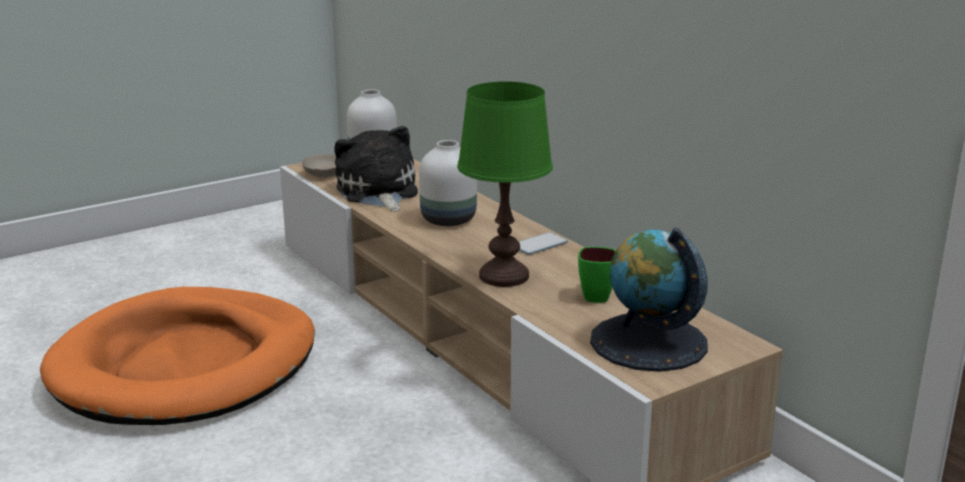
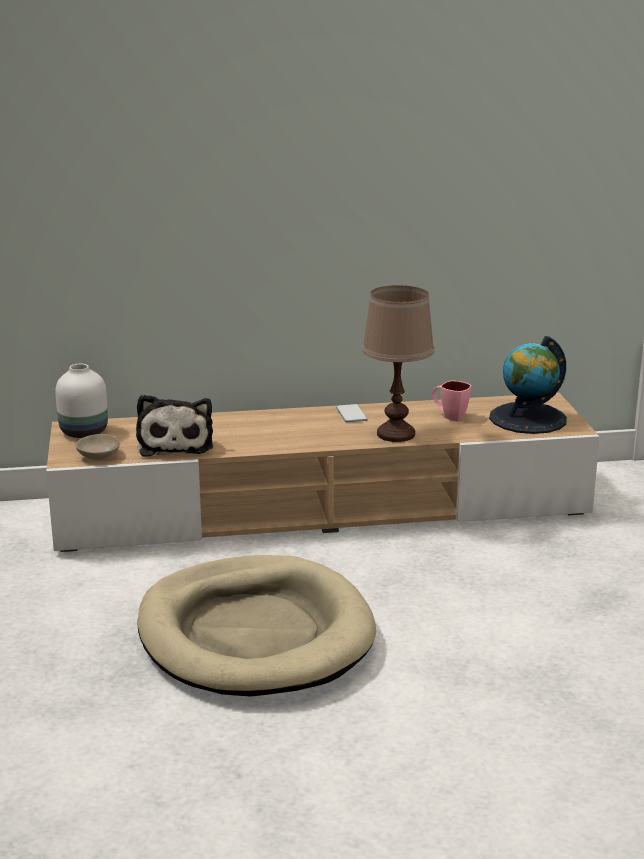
camera: 65 degrees left, 0 degrees up
orange dog bed [40,287,315,425] -> beige dog bed [137,555,376,697]
plush toy [334,126,418,211] -> plush toy turned 105 degrees counterclockwise [136,394,213,457]
white vase [419,140,477,226] -> none
green table lamp [457,81,553,287] -> brown table lamp [362,285,434,442]
green mug [578,247,616,303] -> pink mug [432,380,471,421]

